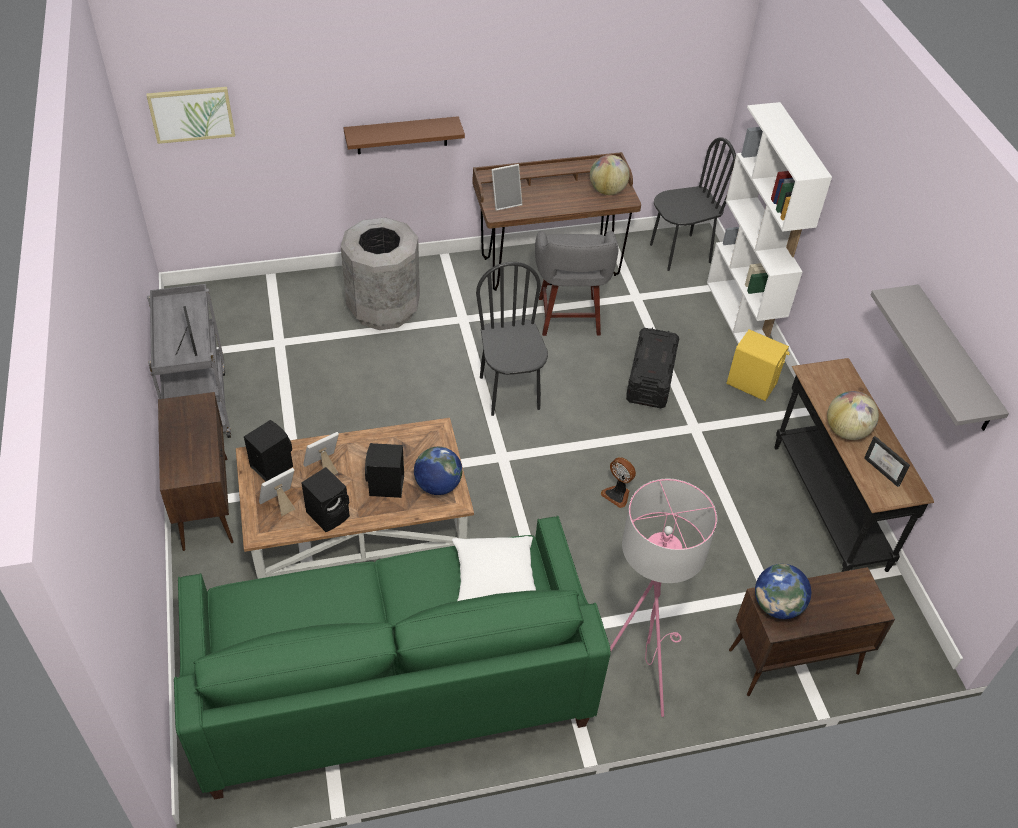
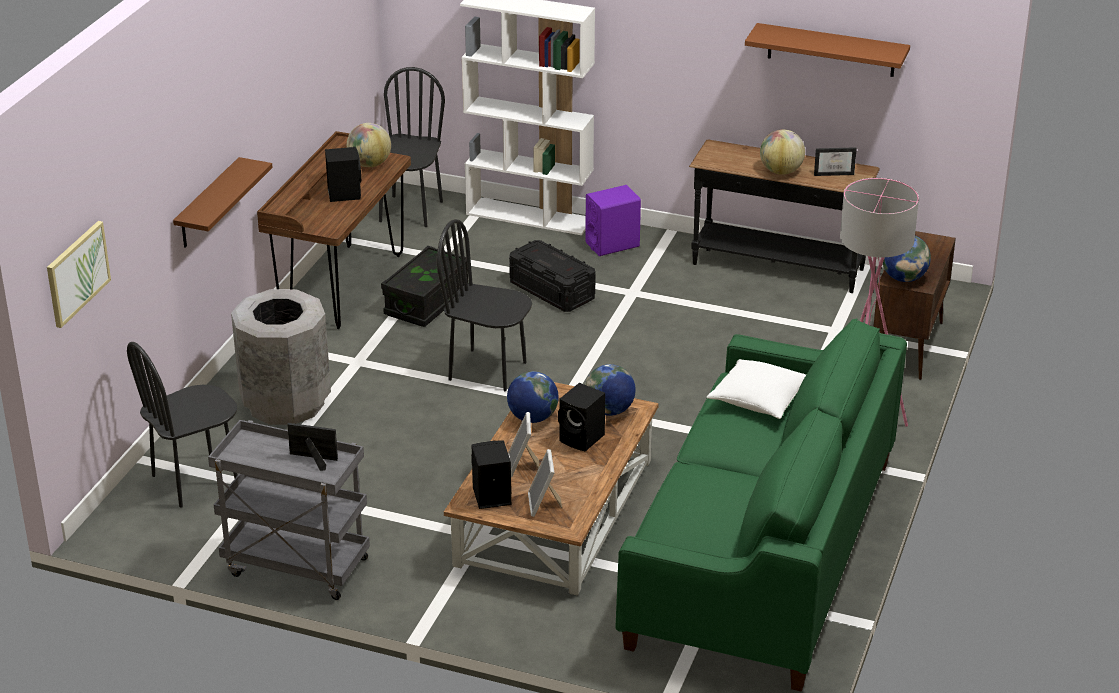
camera: 55 degrees left, 15 degrees down
brown cabinet [158,392,234,551] -> none
black speaker [301,467,350,532] -> black speaker moved to [325,147,361,202]
picture frame [491,164,523,211] -> none
grey stool [535,230,618,336] -> black storage box [381,246,469,327]
fan [601,457,636,508] -> none
yellow speaker [726,329,790,401] -> purple speaker [585,185,641,256]
grey shelf [871,284,1009,431] -> brown shelf [745,23,910,77]
none -> black chair [127,342,238,507]
none -> globe [507,371,559,423]

